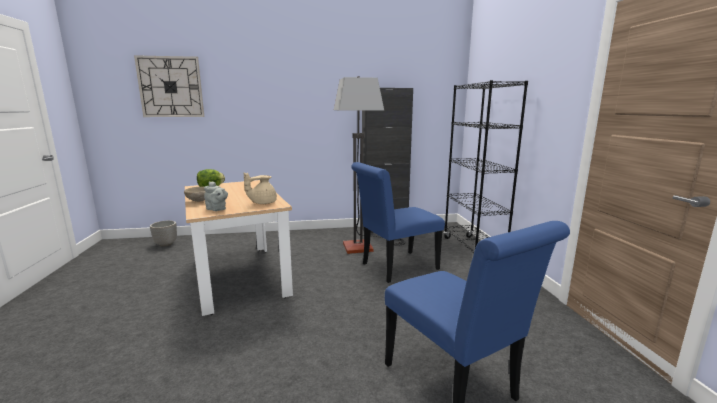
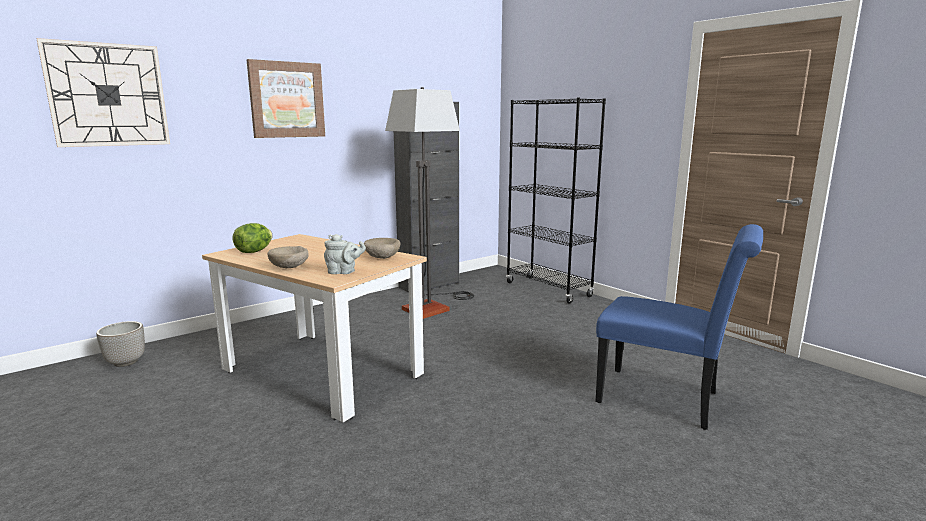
camera: 30 degrees left, 0 degrees up
beige teapot [244,172,277,204] -> beige bowl [363,238,400,259]
blue chair [351,162,445,283] -> none
none -> picture [247,59,325,138]

